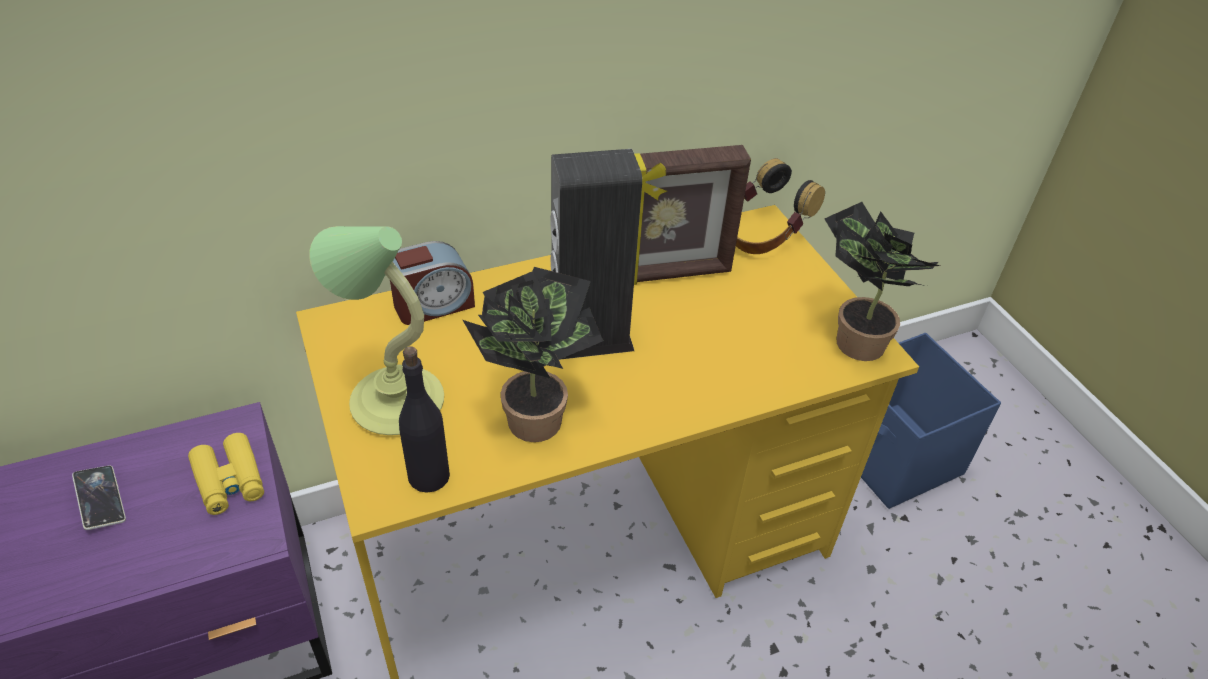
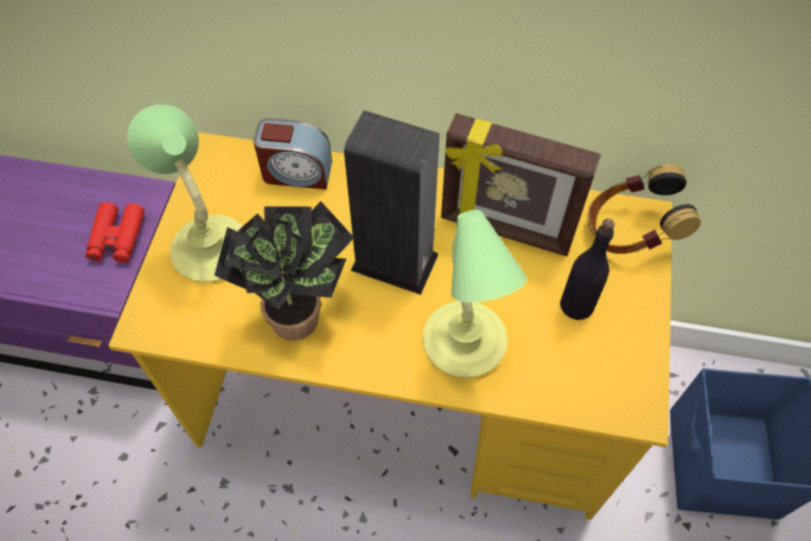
camera: 35 degrees right, 15 degrees up
phone [72,465,126,530] -> none
yellow binoculars [188,433,264,515] -> red binoculars [85,202,145,263]
black bottle [399,346,450,493] -> black bottle moved to [560,219,615,320]
potted plant [824,202,940,361] -> none
none -> table lamp [422,210,527,378]

